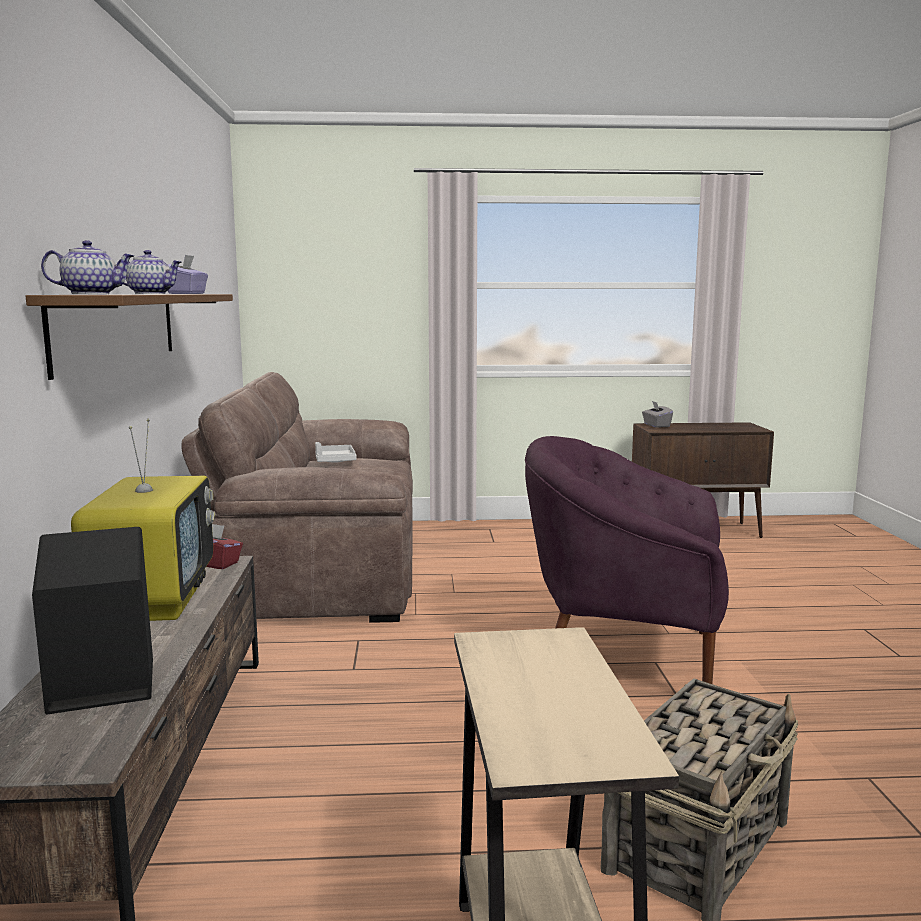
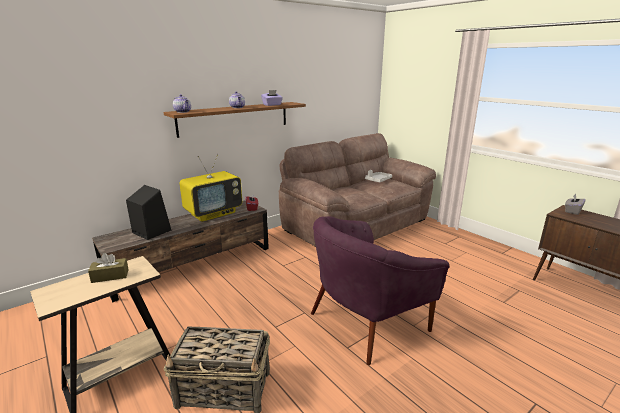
camera: 55 degrees right, 10 degrees up
purple armchair [525,436,729,684] -> purple armchair turned 105 degrees counterclockwise [311,216,450,365]
none -> brown tissue box [88,253,129,283]

